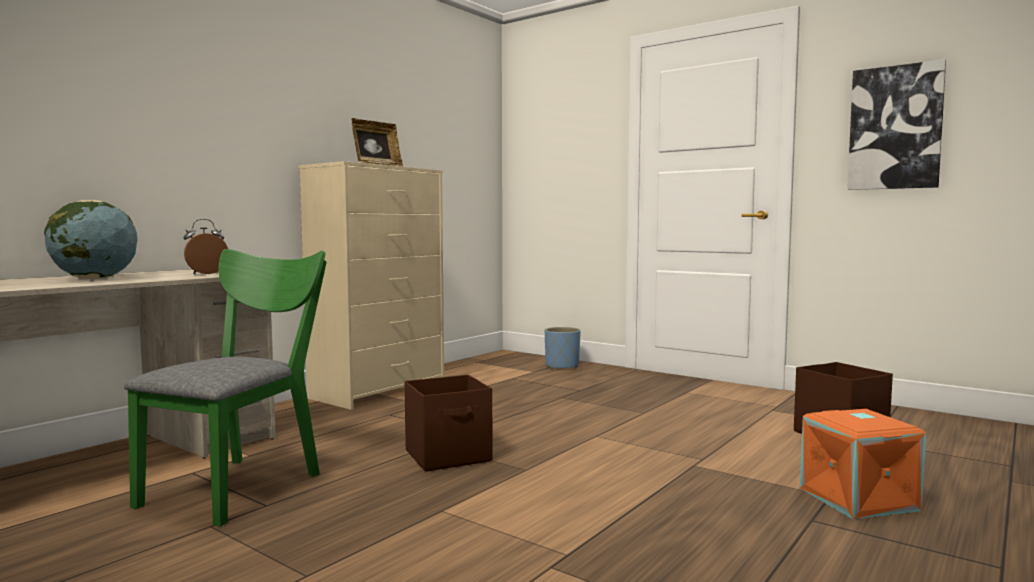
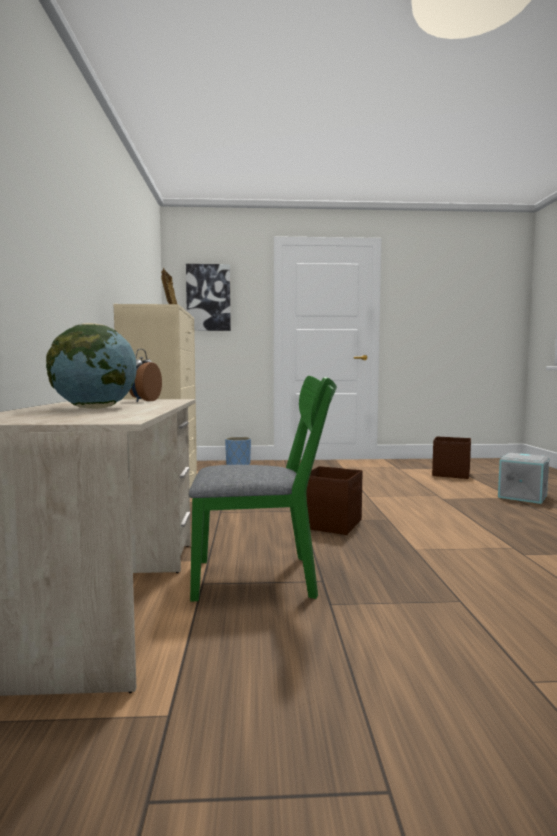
camera: 40 degrees left, 0 degrees up
green chair [124,249,327,527] -> green chair turned 105 degrees clockwise [189,376,337,601]
orange storage box [800,409,926,519] -> grey storage box [498,453,550,504]
picture [847,59,946,190] -> picture moved to [186,264,231,331]

